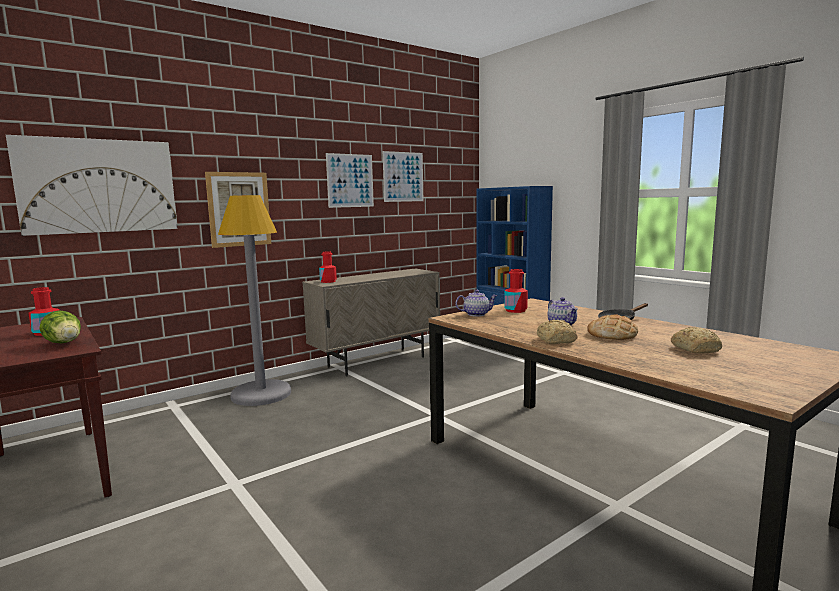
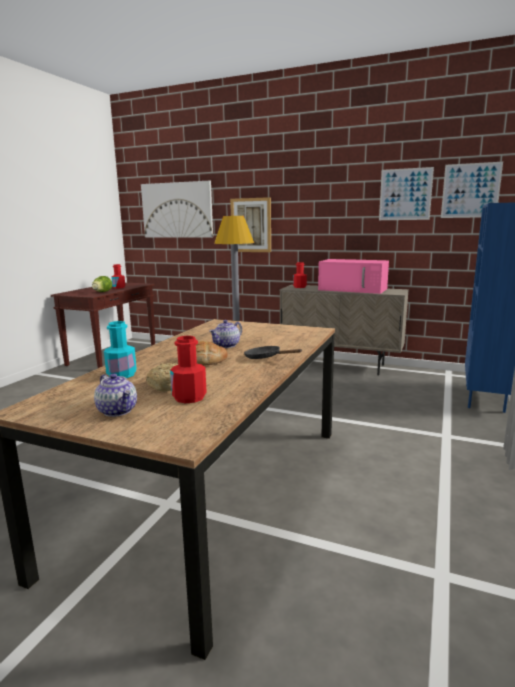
camera: 60 degrees right, 5 degrees up
picture [326,153,374,208] -> picture moved to [441,162,503,218]
teapot [455,290,497,317] -> teapot moved to [94,373,137,417]
red bottle [504,269,528,313] -> red bottle moved to [170,336,207,403]
bread [537,320,578,344] -> none
none -> turquoise bottle [104,321,137,378]
none -> pink microwave [318,259,389,294]

